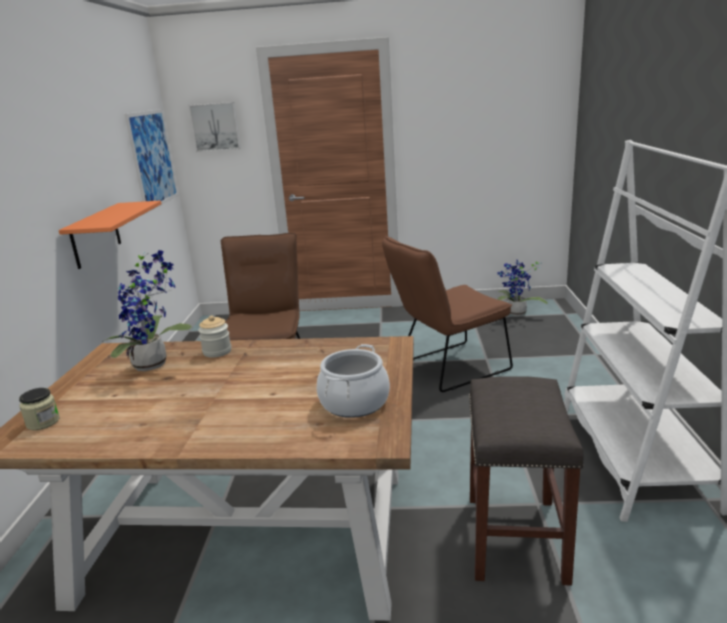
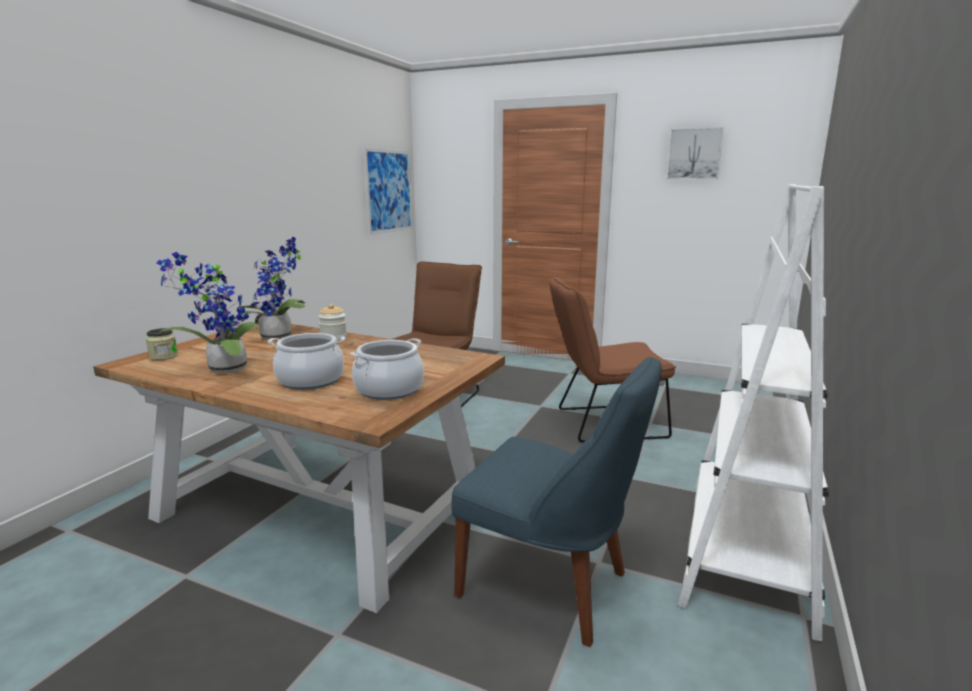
camera: 20 degrees right, 5 degrees down
orange shelf [59,200,162,269] -> none
picture [188,102,241,152] -> picture moved to [667,127,723,179]
grey stool [469,376,584,586] -> blue chair [451,357,662,647]
potted plant [497,260,548,316] -> potted plant moved to [156,252,259,374]
none -> cooking pot [268,333,345,390]

